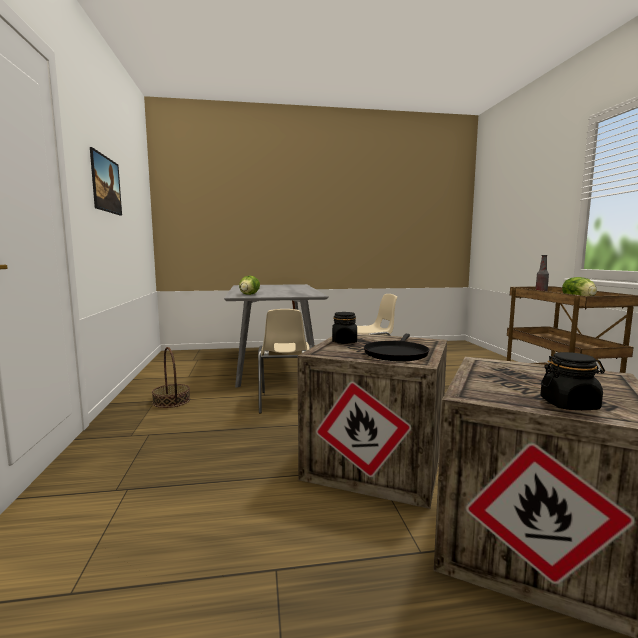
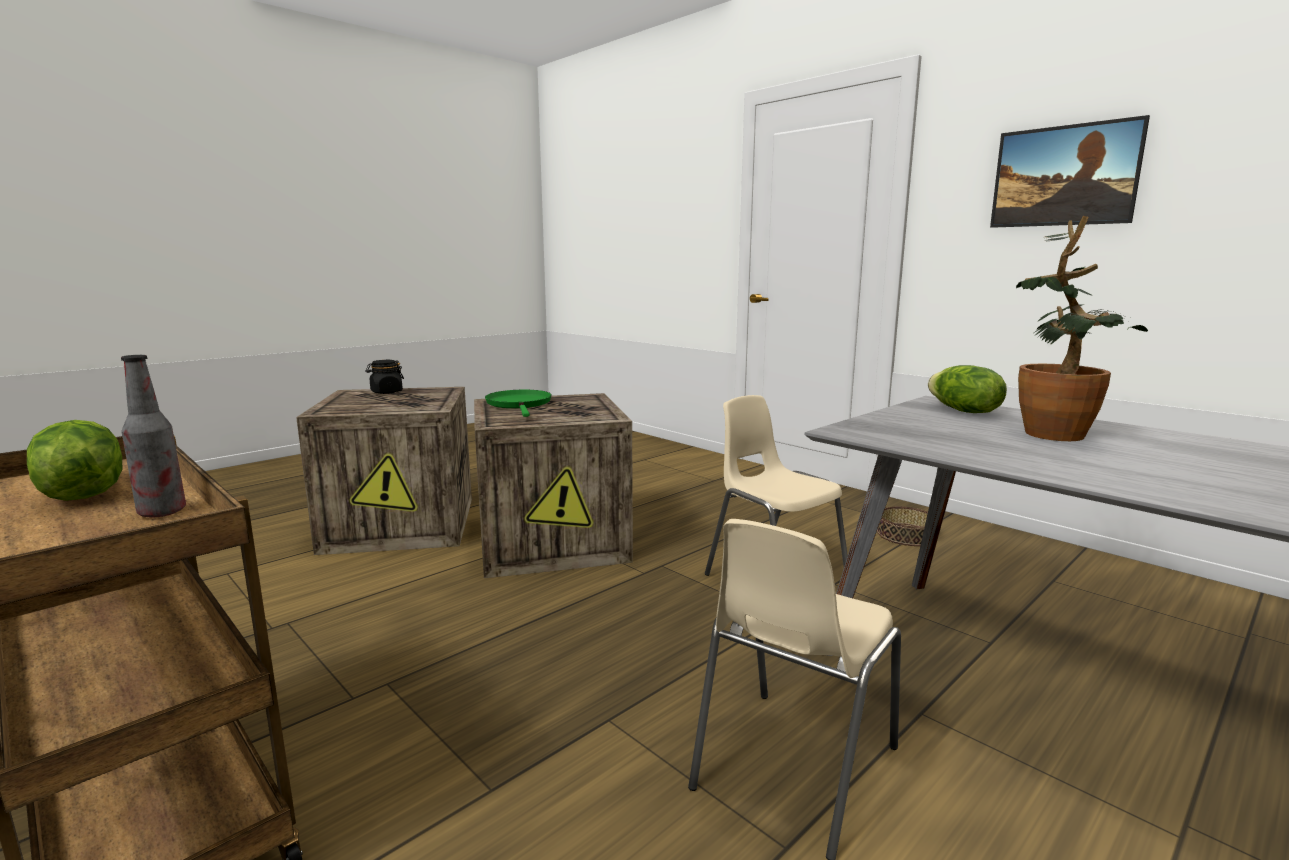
camera: 145 degrees right, 5 degrees up
black jar [332,312,357,344] -> none
black frying pan [364,334,429,361] -> green frying pan [485,390,552,417]
none -> potted plant [1016,216,1148,441]

